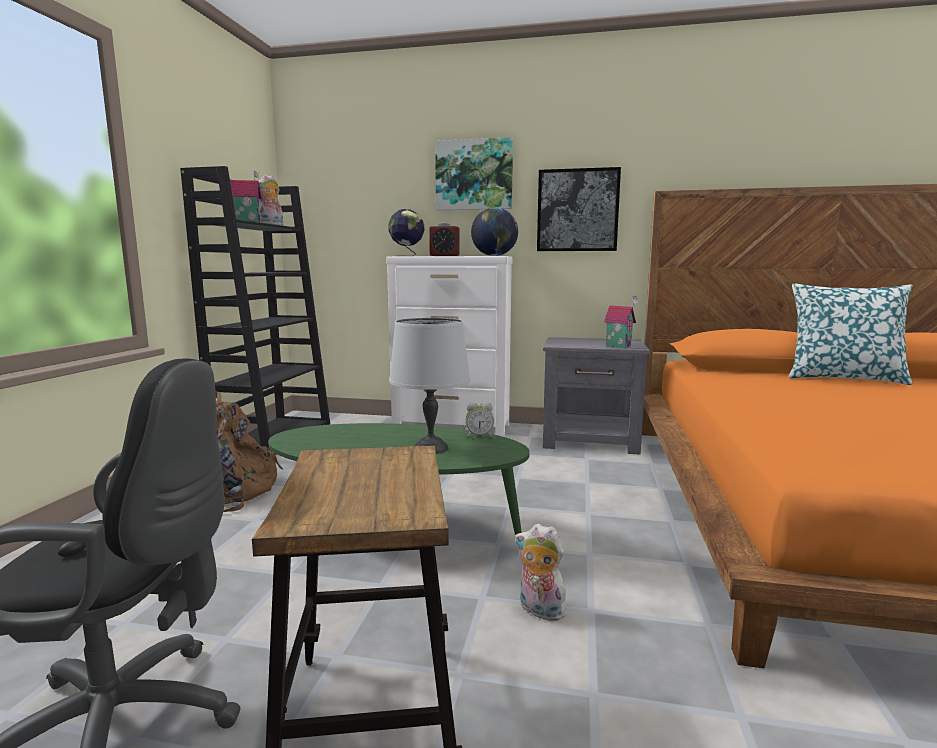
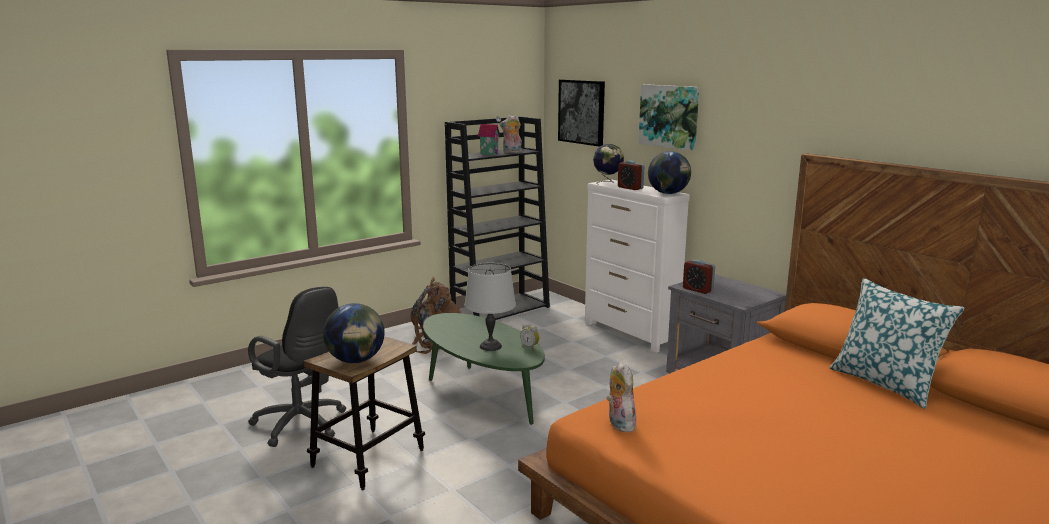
camera: 40 degrees right, 5 degrees up
plush toy [515,524,570,622] -> plush toy moved to [607,361,636,432]
picture [537,167,621,251] -> picture moved to [558,79,605,147]
toy house [604,295,638,348] -> none
none -> globe [323,303,385,363]
none -> alarm clock [683,260,715,294]

